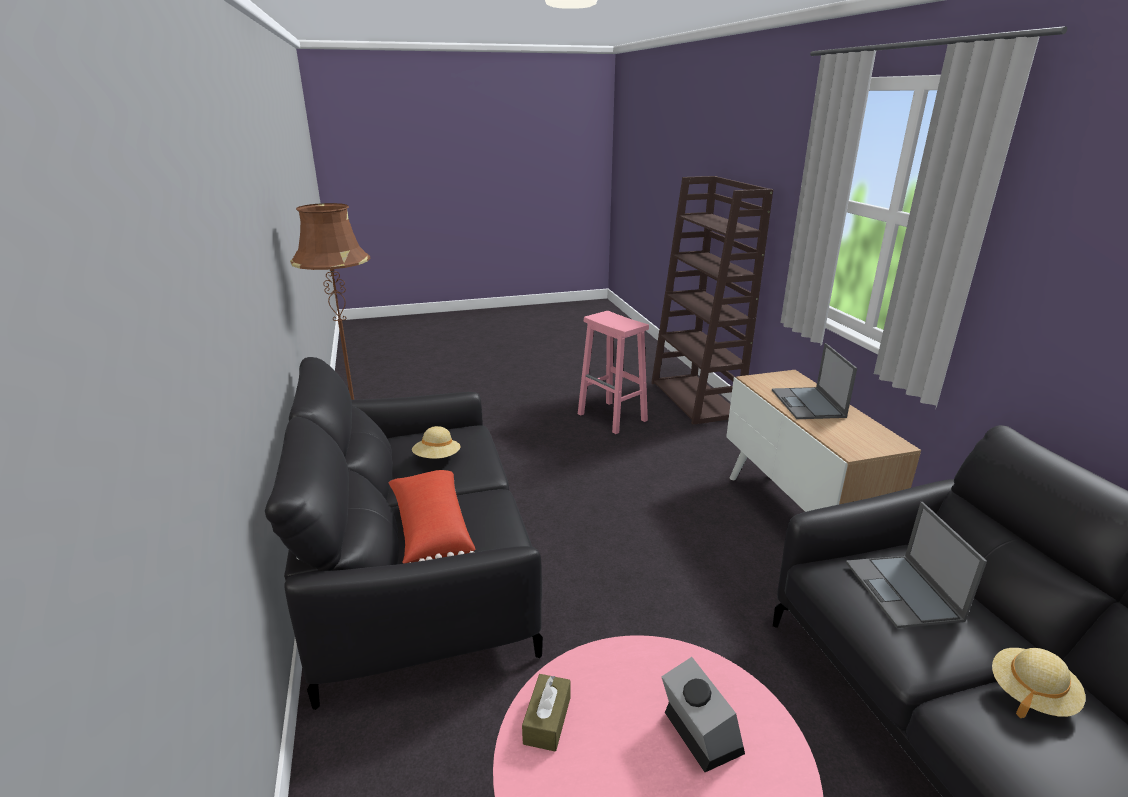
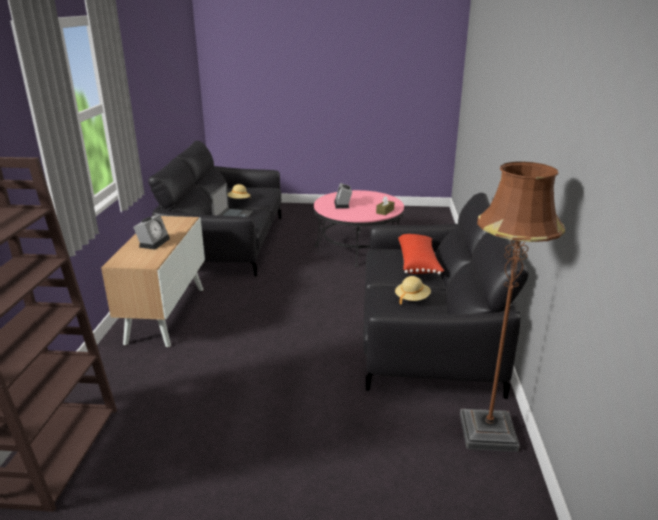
camera: 160 degrees left, 0 degrees up
pink stool [578,311,649,434] -> none
laptop [772,343,857,419] -> alarm clock [133,214,170,250]

